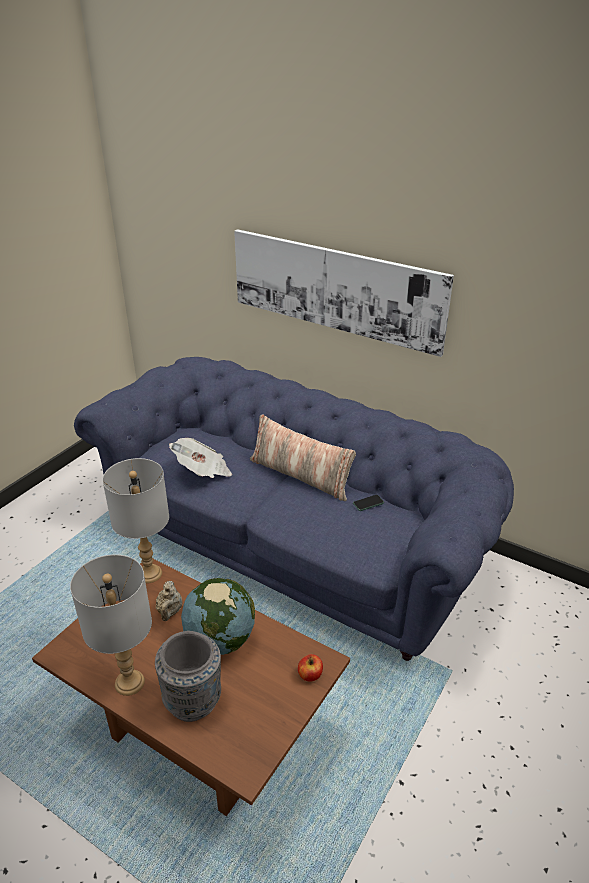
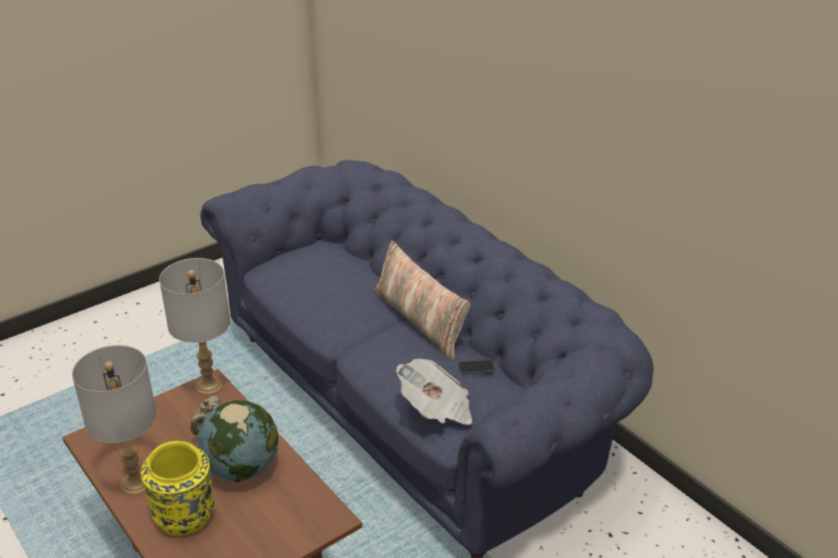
camera: 20 degrees right, 0 degrees up
grey vase [155,631,221,722] -> yellow vase [141,441,214,536]
newspaper [169,438,232,478] -> newspaper moved to [396,359,472,425]
picture [234,229,454,357] -> none
apple [298,654,323,682] -> none

